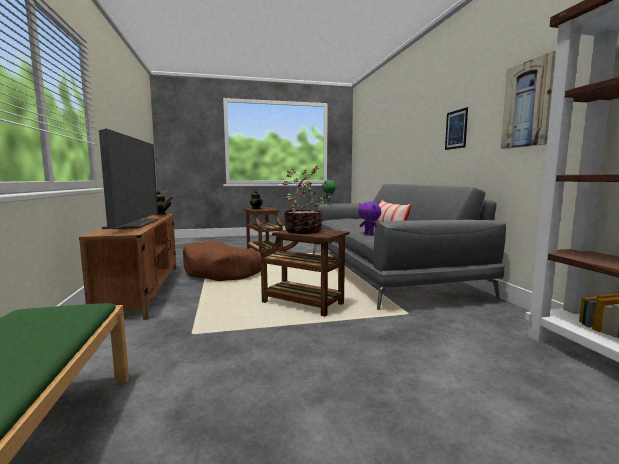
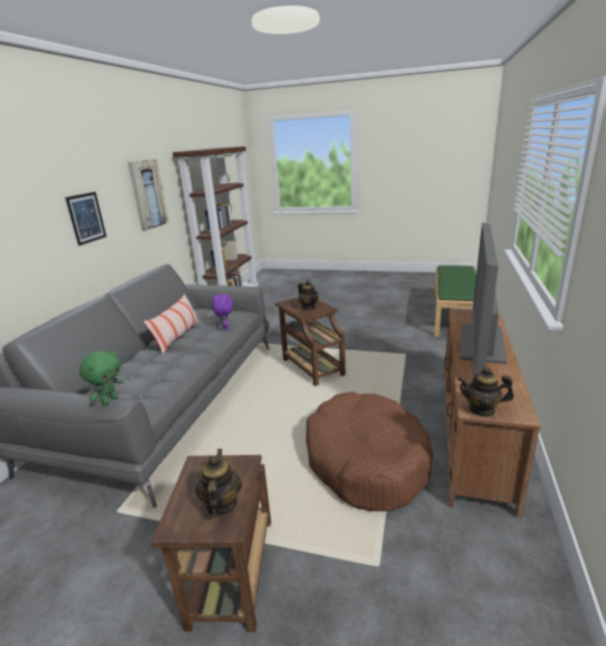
camera: 150 degrees left, 15 degrees up
potted plant [283,166,325,234] -> teapot [298,280,318,310]

